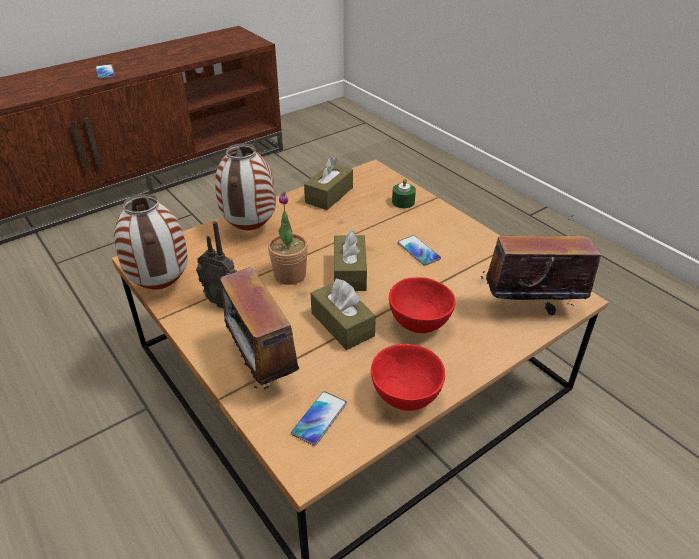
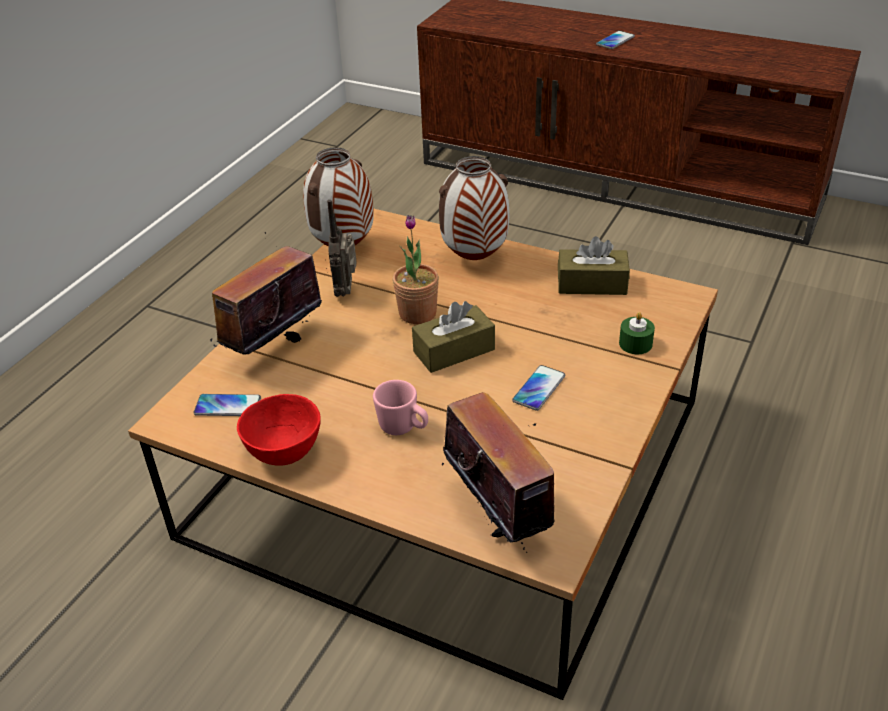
camera: 65 degrees right, 0 degrees up
brown tissue box [311,279,376,350] -> none
red bowl [389,277,456,333] -> pink mug [373,380,428,435]

